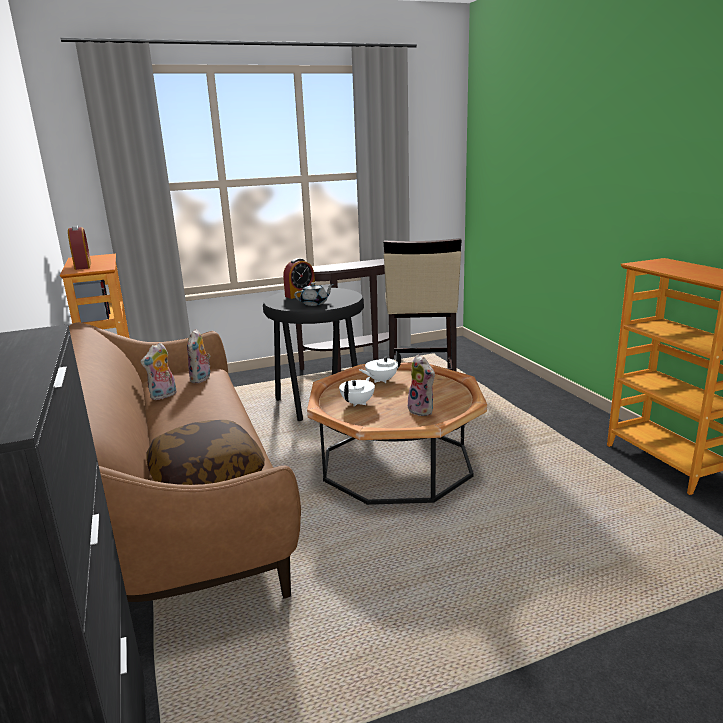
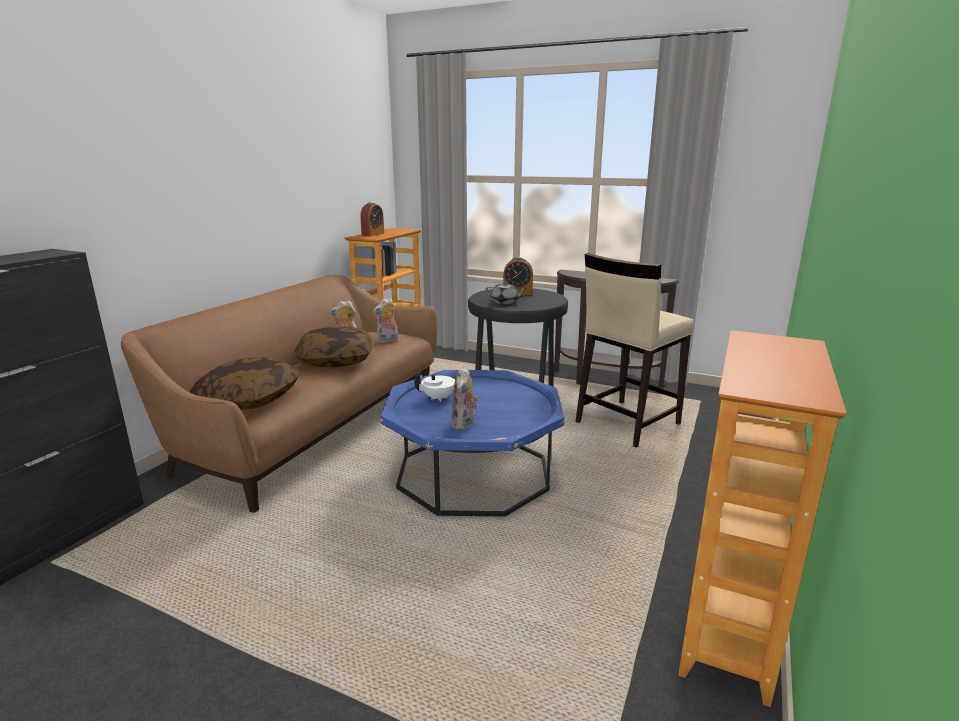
camera: 45 degrees right, 0 degrees up
brown coffee table [307,362,487,505] -> blue coffee table [380,370,565,516]
white teapot [359,351,401,383] -> none
none -> pillow [295,326,374,367]

